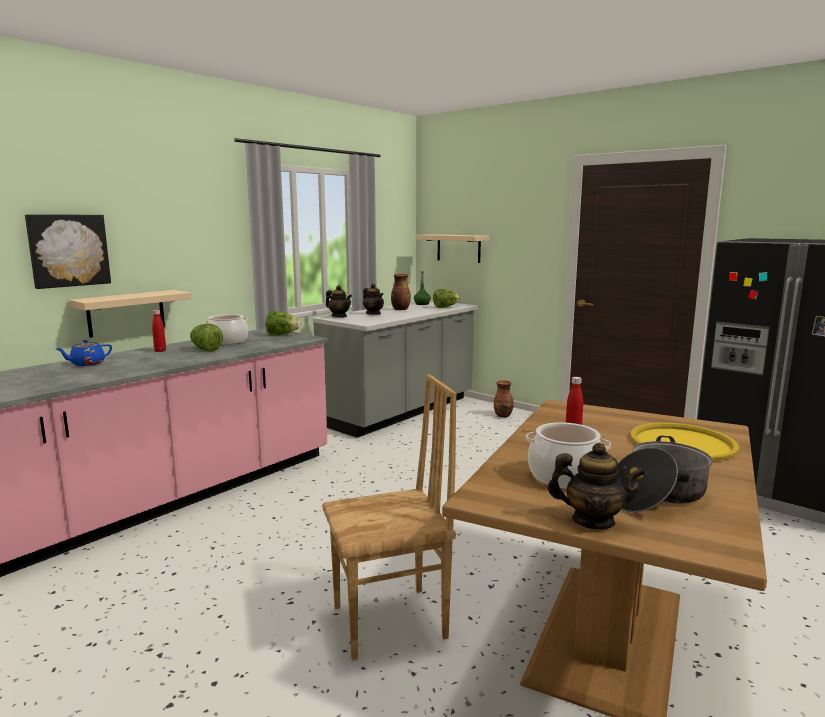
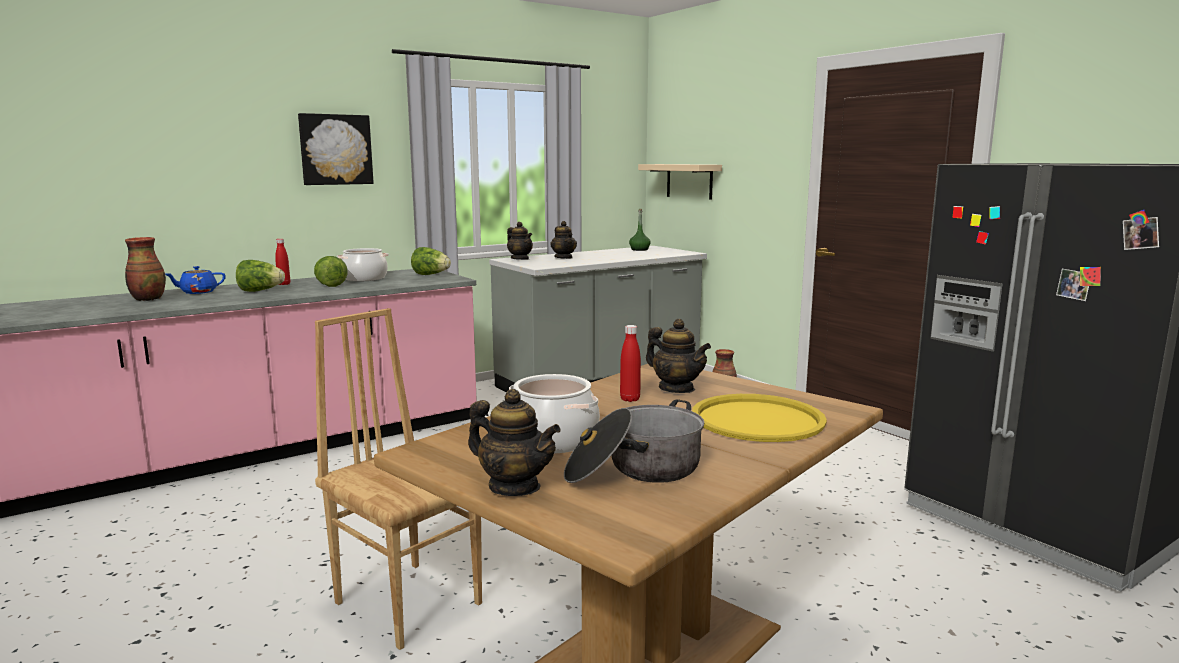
camera: 15 degrees right, 0 degrees up
picture [25,214,111,289] -> picture moved to [298,113,374,185]
beige shelf [69,290,192,338] -> none
brown chair [322,374,457,661] -> brown chair turned 135 degrees counterclockwise [315,308,482,650]
vase [391,274,411,310] -> vase moved to [125,237,166,301]
lettuce [433,289,460,308] -> lettuce moved to [236,260,285,292]
none -> teapot [646,319,711,393]

